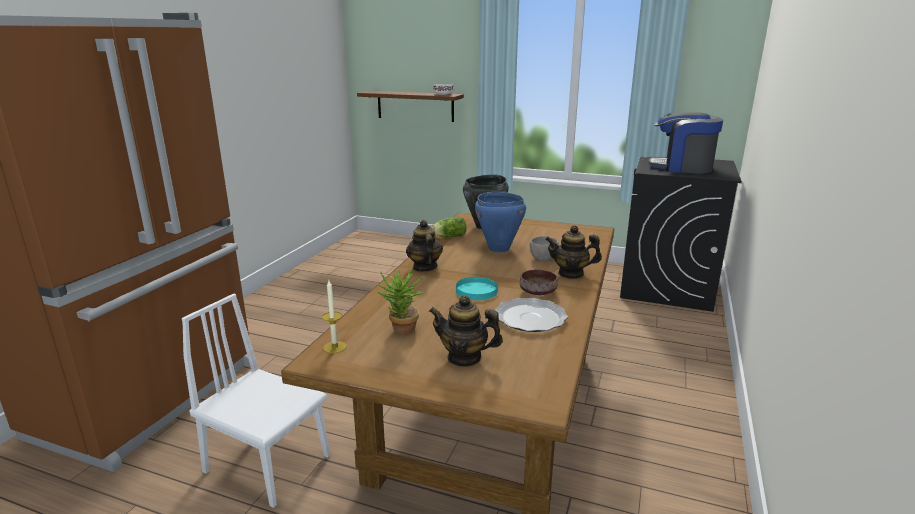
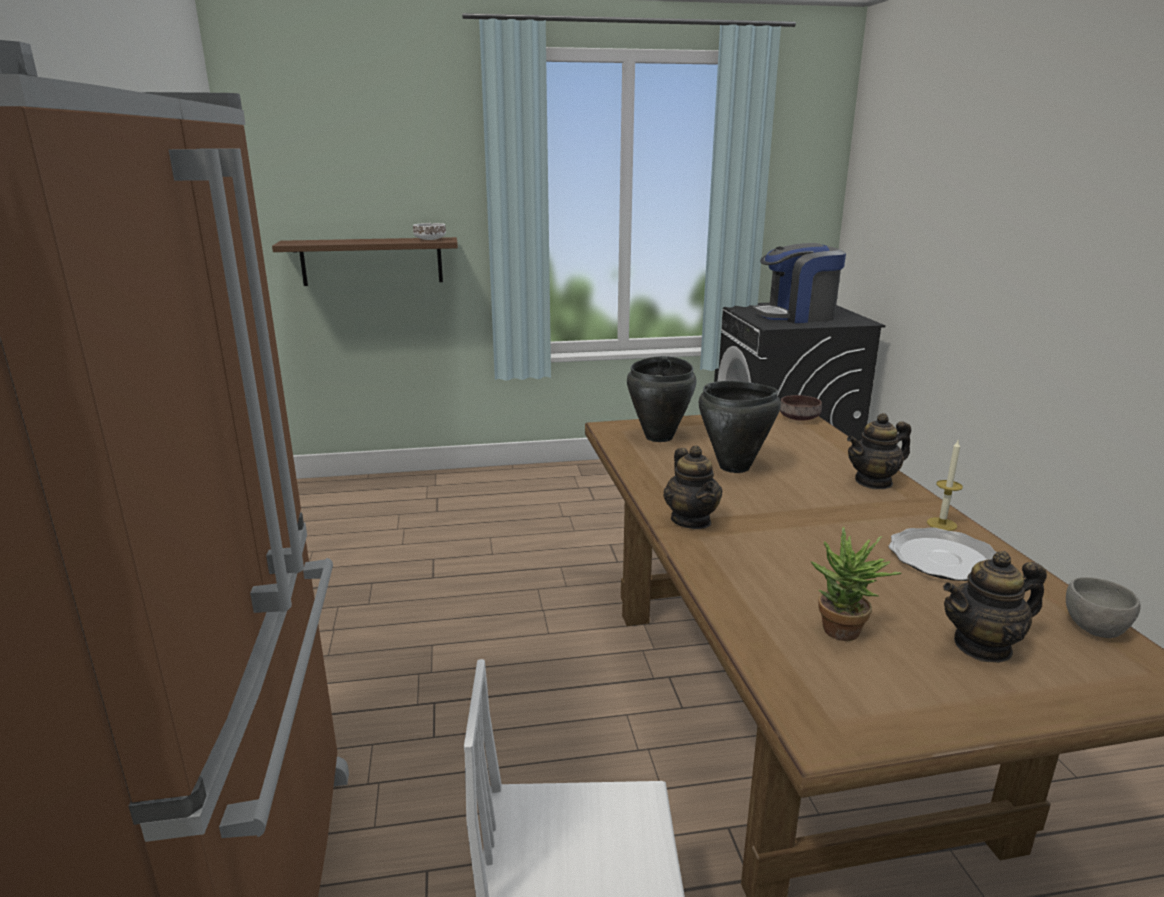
camera: 30 degrees left, 0 degrees up
candle [322,281,347,354] -> candle moved to [927,440,963,531]
teapot [406,220,443,272] -> teapot turned 150 degrees counterclockwise [663,445,723,529]
lettuce [432,217,466,237] -> none
turquoise plate [456,277,498,300] -> none
blue cooking pot [475,192,526,253] -> black cooking pot [699,381,781,473]
brown bowl [520,269,558,295] -> brown bowl moved to [780,395,822,421]
grey bowl [530,236,559,261] -> grey bowl moved to [1066,577,1140,638]

